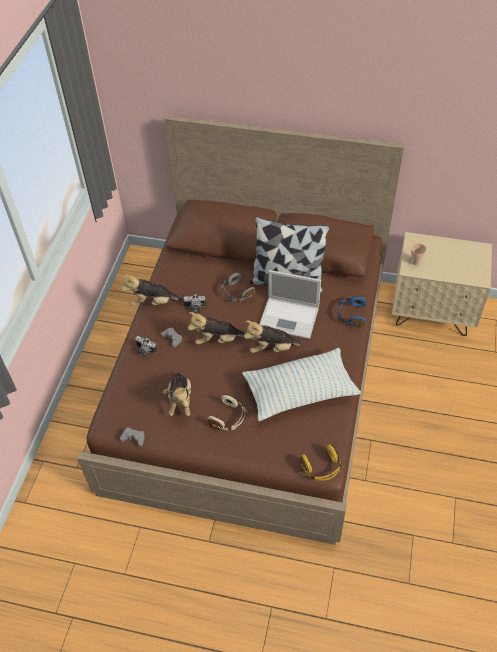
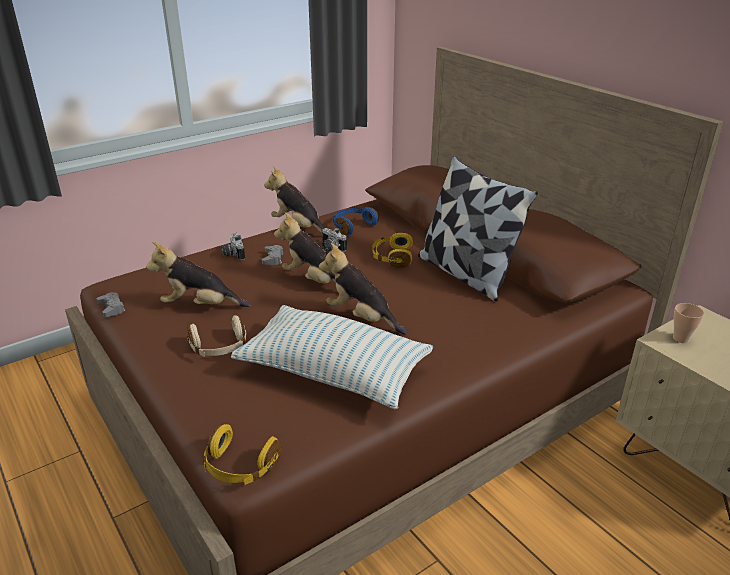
camera: 40 degrees right, 20 degrees down
plush toy [163,372,191,416] -> plush toy turned 60 degrees clockwise [146,242,250,307]
grey headphones [221,272,256,302] -> yellow headphones [372,232,413,268]
laptop [259,270,321,339] -> none
blue headphones [337,296,367,328] -> blue headphones moved to [333,207,379,235]

